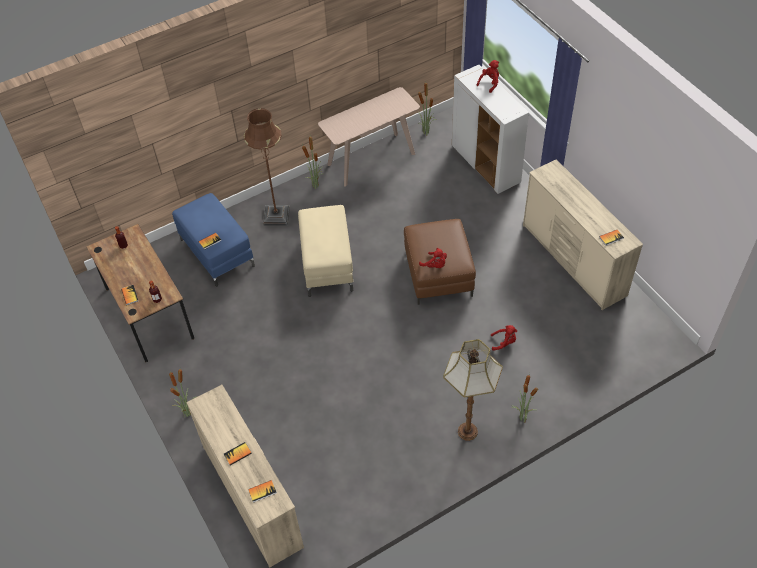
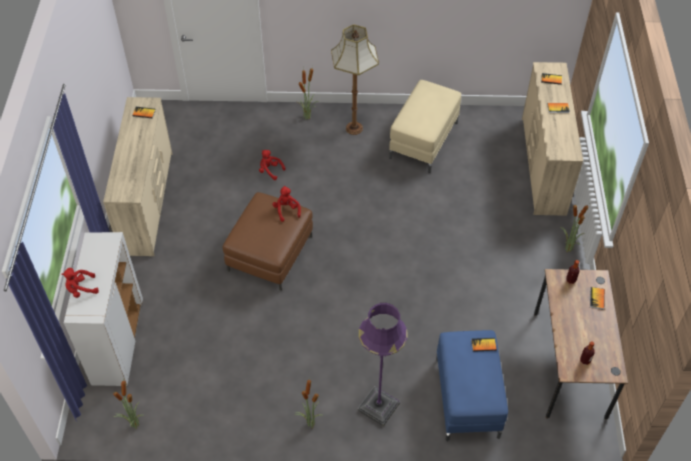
camera: 150 degrees left, 0 degrees up
brown floor lamp [244,108,290,226] -> purple floor lamp [358,303,408,426]
beige ottoman [298,205,353,297] -> beige ottoman moved to [389,80,461,173]
beige console table [318,87,420,187] -> none

